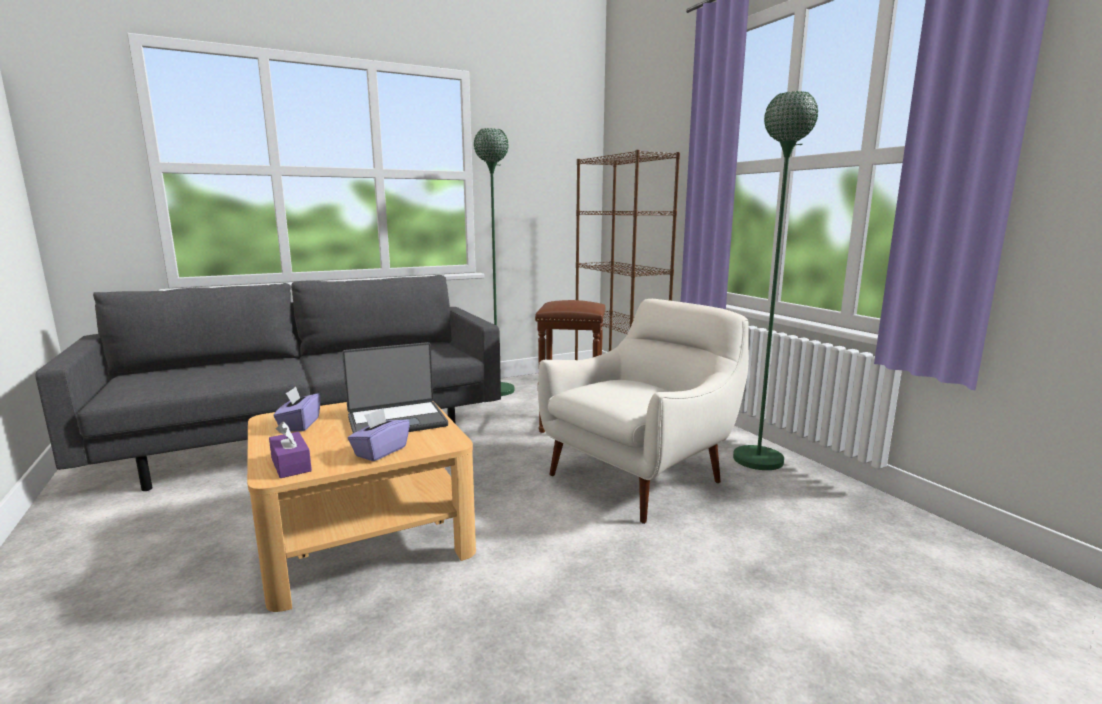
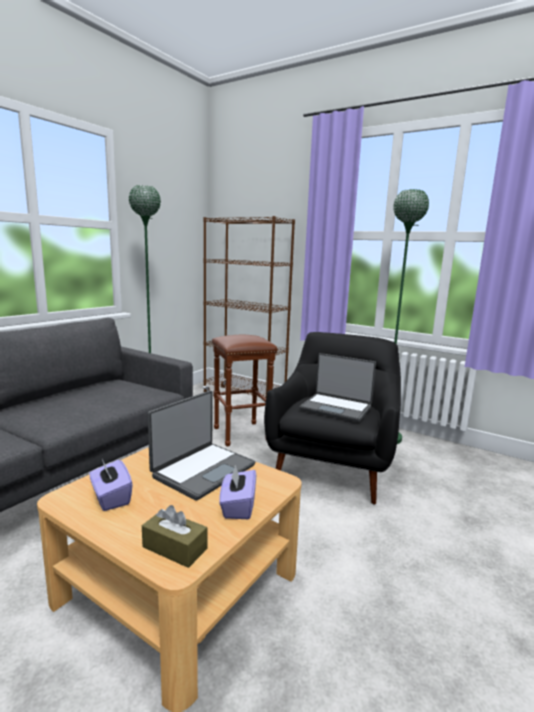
camera: 30 degrees left, 0 degrees up
purple tissue box [269,422,312,478] -> brown tissue box [142,505,207,568]
white armchair [538,299,749,524] -> black armchair [264,332,401,504]
none -> laptop [300,353,376,422]

